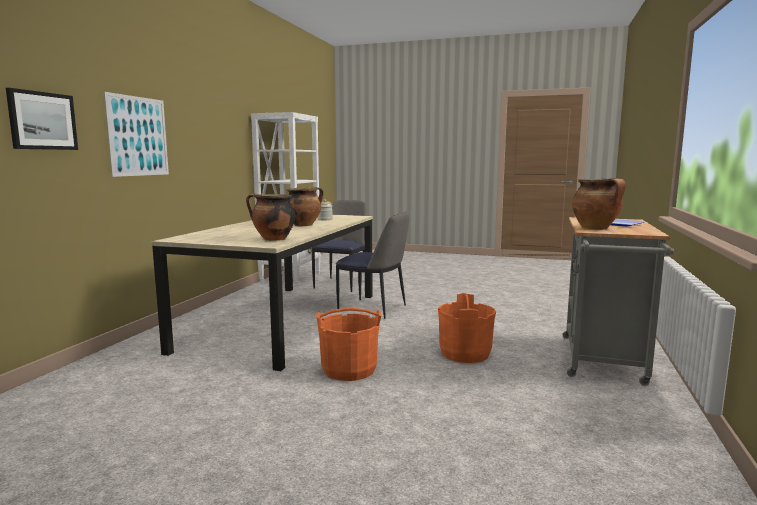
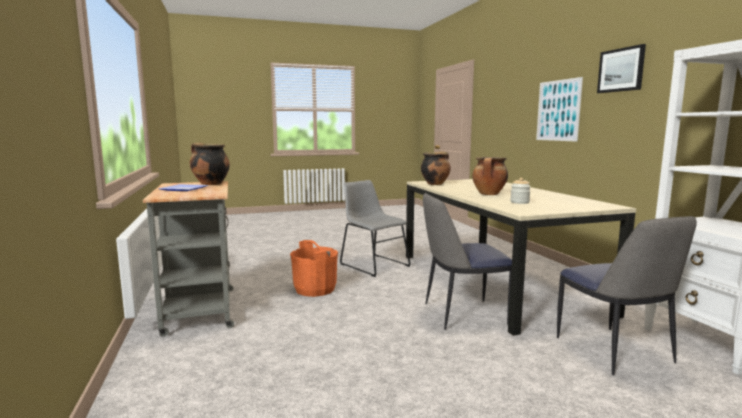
camera: 145 degrees right, 0 degrees up
picture [6,88,78,150] -> picture moved to [597,44,646,93]
orange bucket [316,308,381,381] -> grey chair [340,180,411,277]

